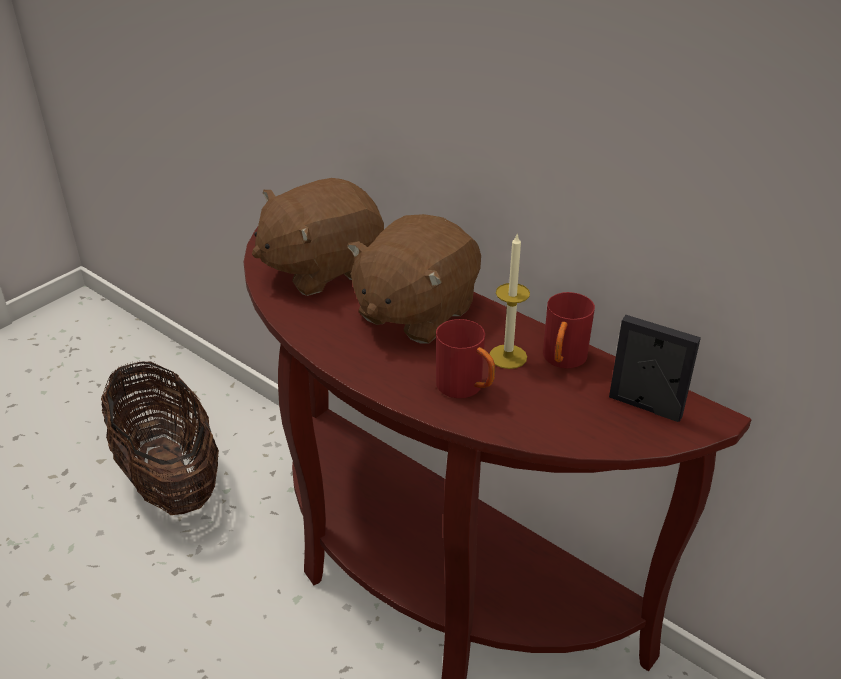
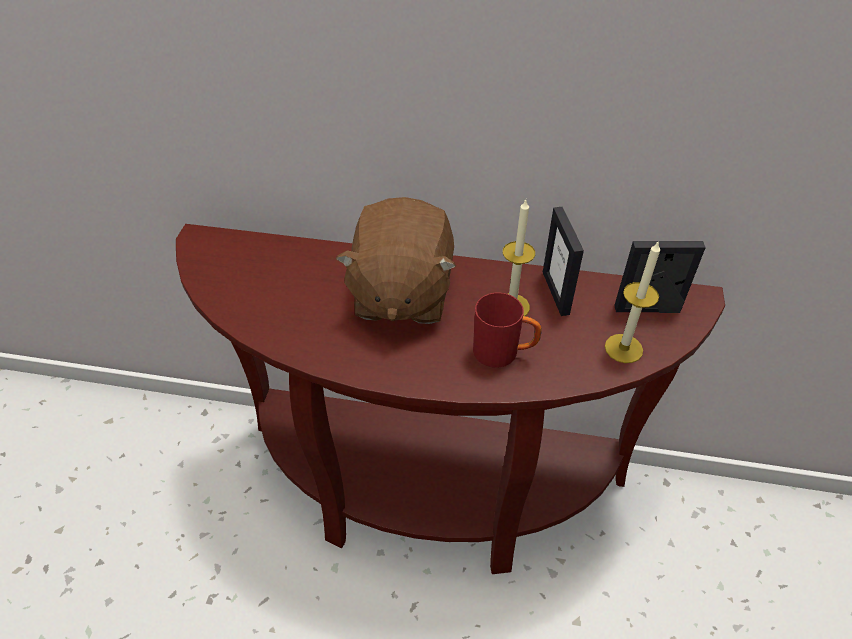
camera: 30 degrees left, 10 degrees up
basket [101,360,219,515] -> none
brown plush toy [252,178,384,296] -> none
red mug [543,292,595,368] -> picture frame [543,207,584,316]
none -> candle [605,240,660,363]

